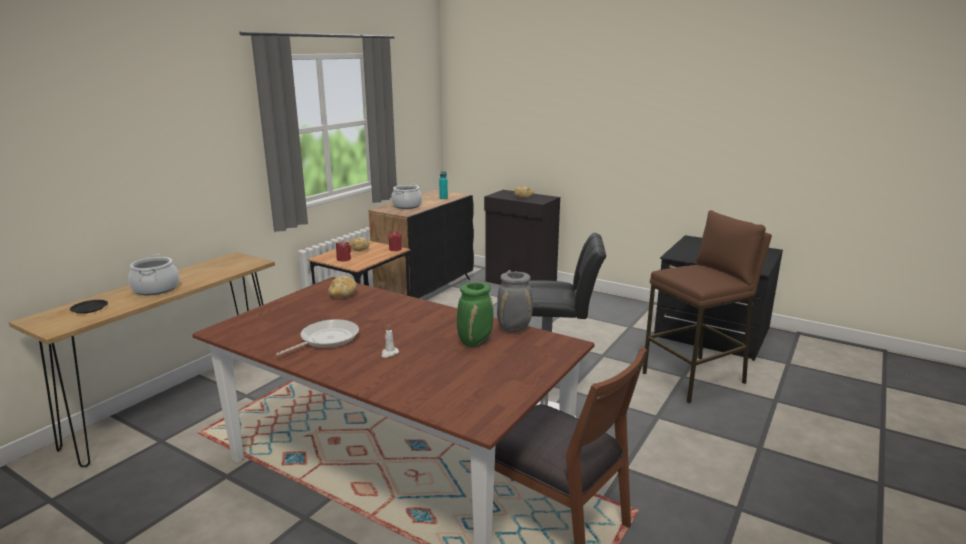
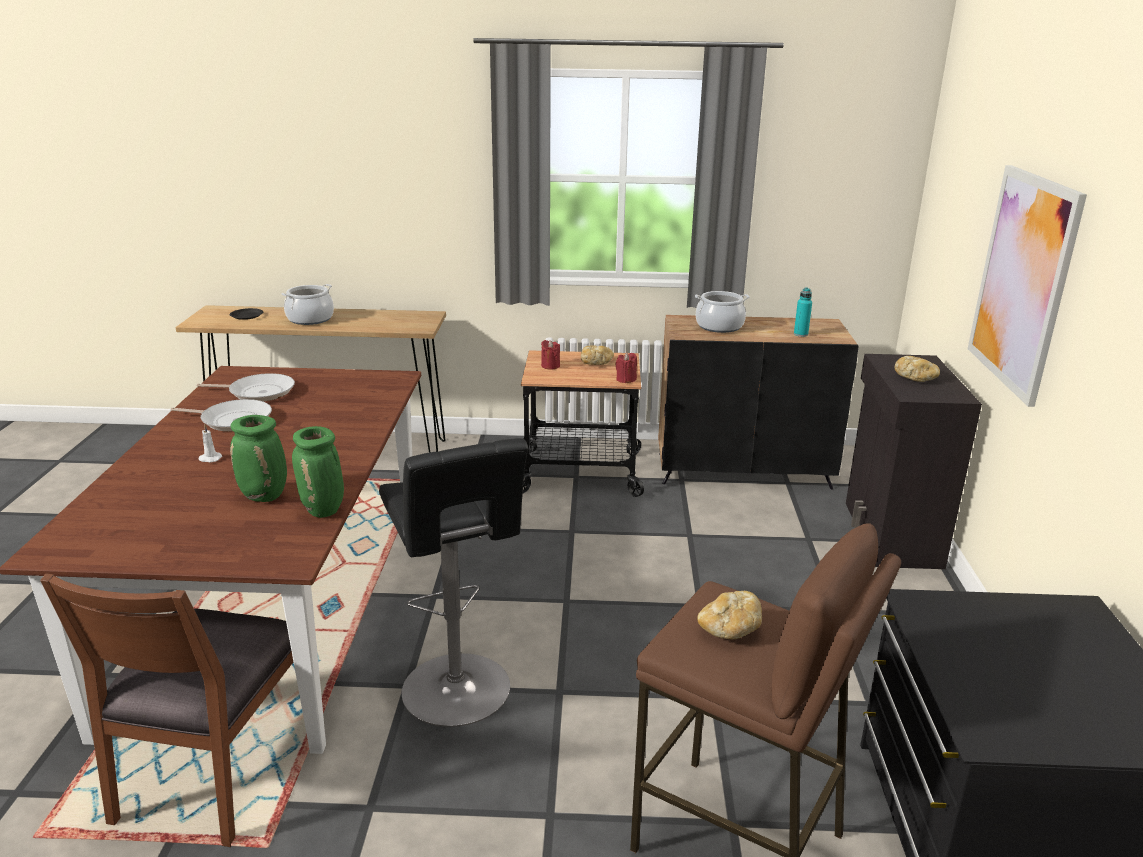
camera: 60 degrees right, 5 degrees up
bread [328,275,357,298] -> bread moved to [697,591,762,639]
grey vase [497,272,533,332] -> green vase [292,426,344,518]
none -> frying pan [197,373,295,402]
none -> picture [968,165,1087,407]

